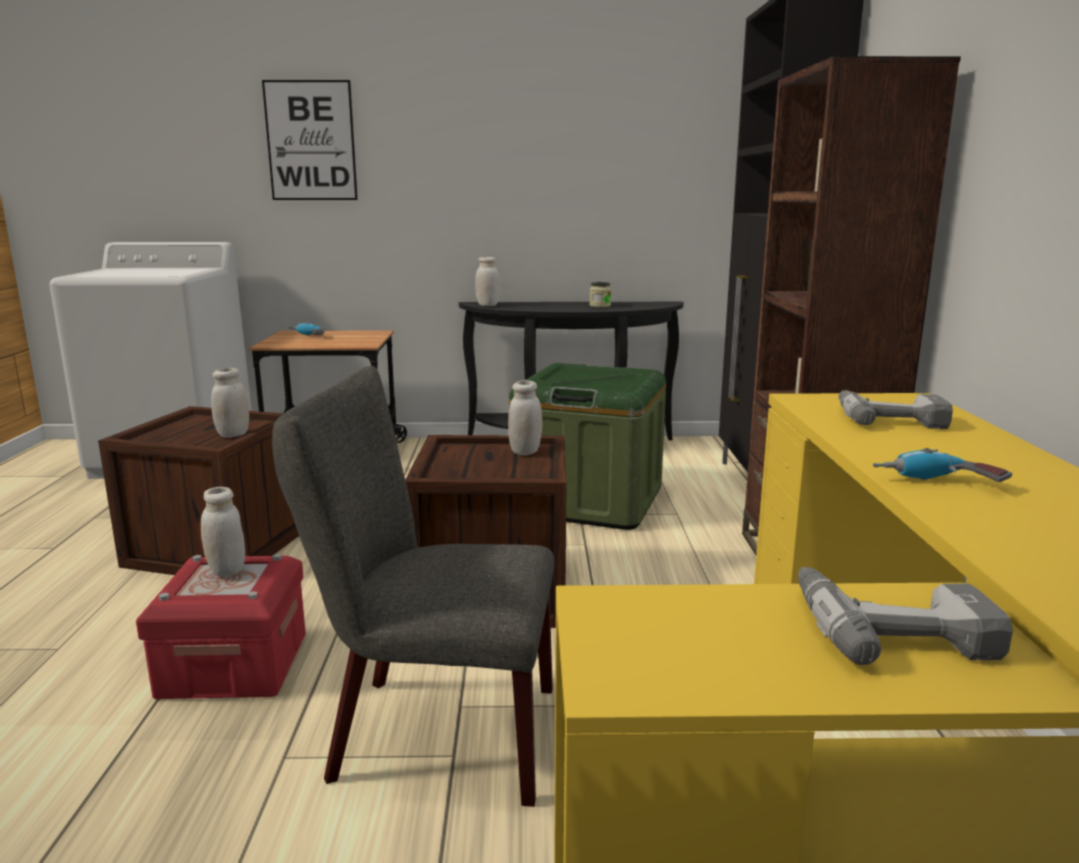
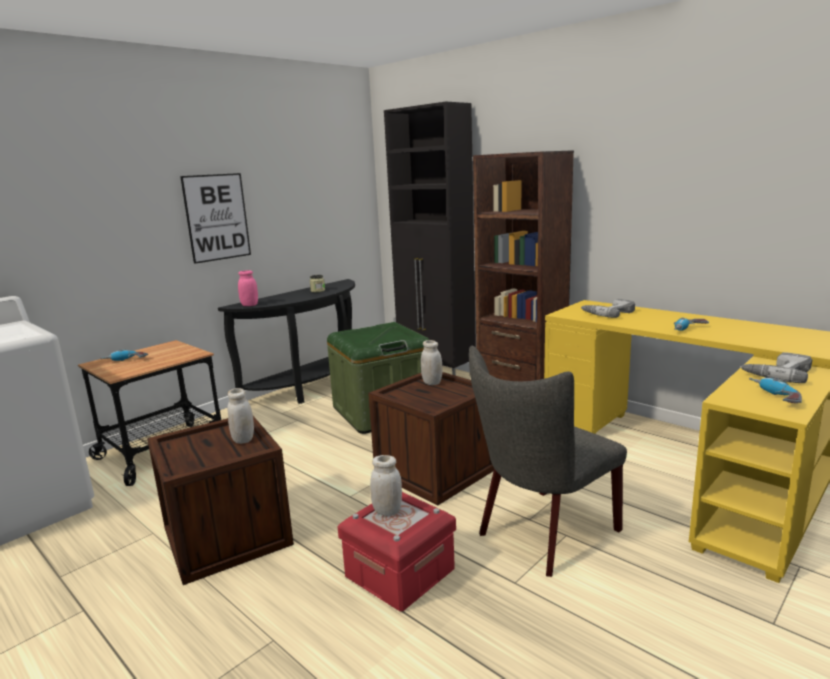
camera: 45 degrees left, 0 degrees up
picture [262,80,358,200] -> picture moved to [180,173,251,264]
white jar [475,257,500,306] -> pink jar [238,270,258,306]
none -> power drill [749,378,802,403]

